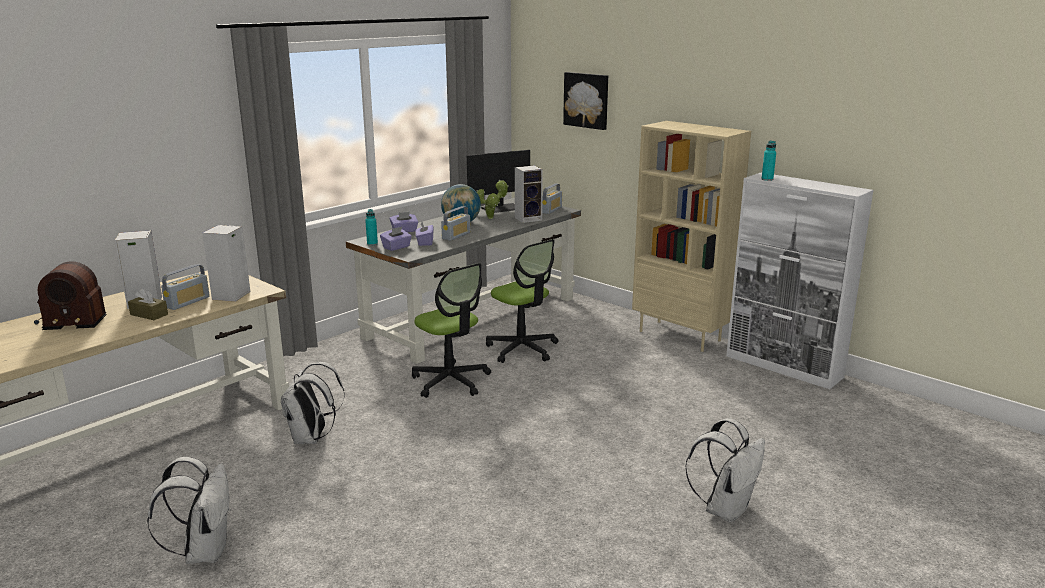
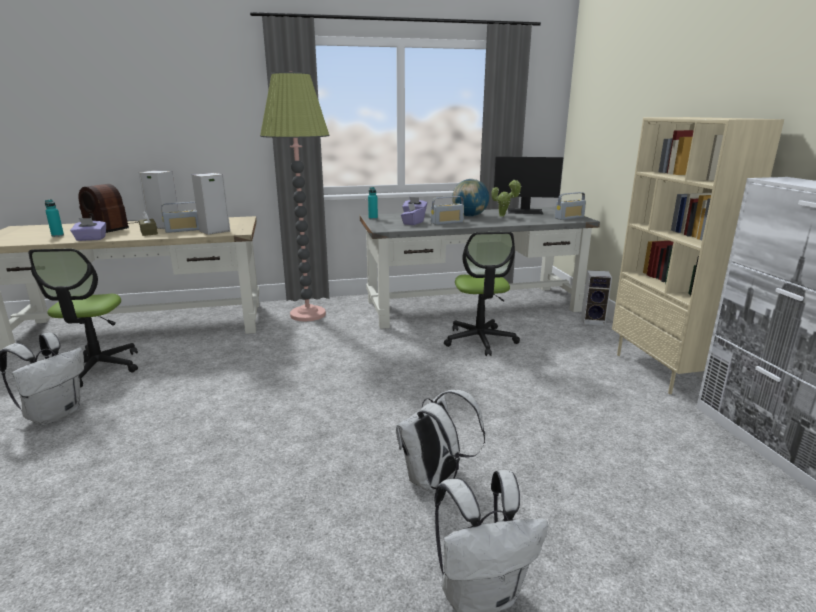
camera: 35 degrees right, 0 degrees up
white backpack [281,362,345,444] -> white backpack moved to [396,390,485,492]
purple tissue box [380,227,412,251] -> purple tissue box moved to [70,218,106,241]
office chair [412,263,491,398] -> office chair moved to [28,249,138,388]
speaker [515,166,543,223] -> speaker moved to [581,270,612,326]
picture [563,72,608,130] -> none
turquoise bottle [762,141,776,181] -> turquoise bottle moved to [45,199,64,237]
none -> floor lamp [260,72,329,322]

